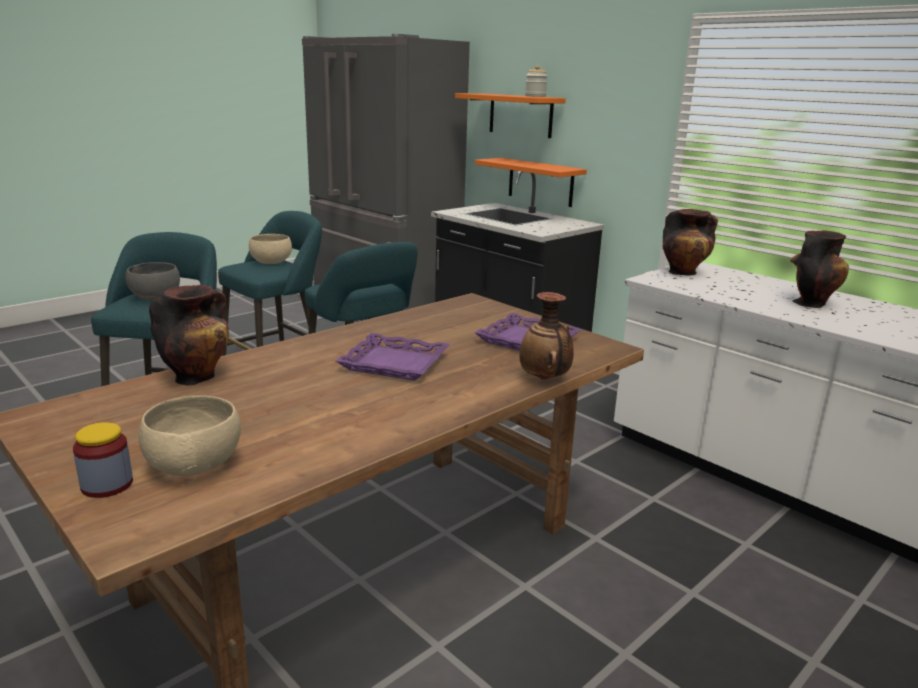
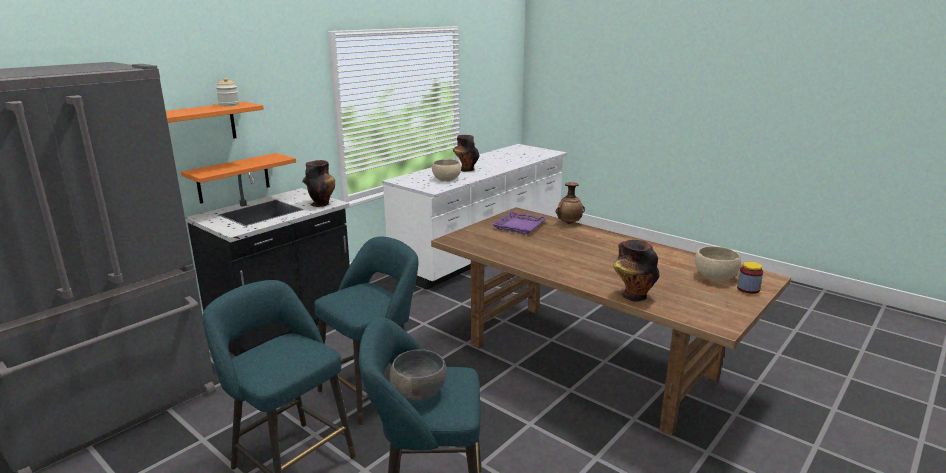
camera: 95 degrees left, 0 degrees up
beige bowl [249,234,292,264] -> beige bowl moved to [432,159,461,181]
purple tray [336,333,450,381] -> none
vase [663,209,718,275] -> vase moved to [302,160,335,207]

